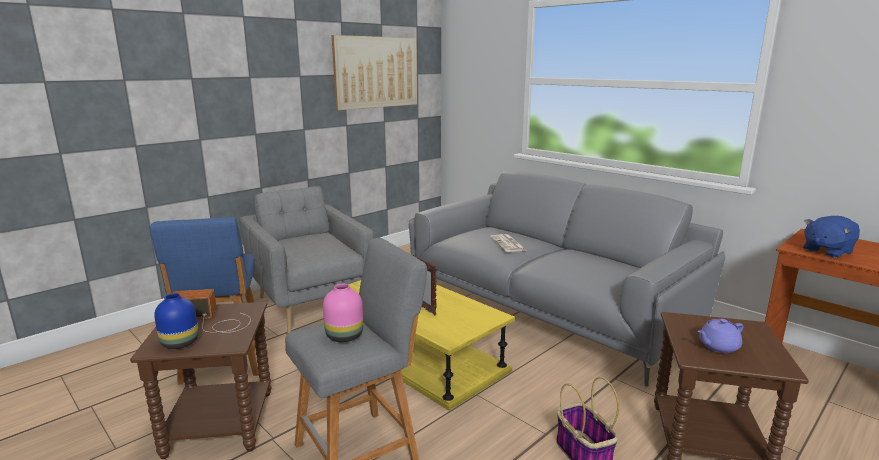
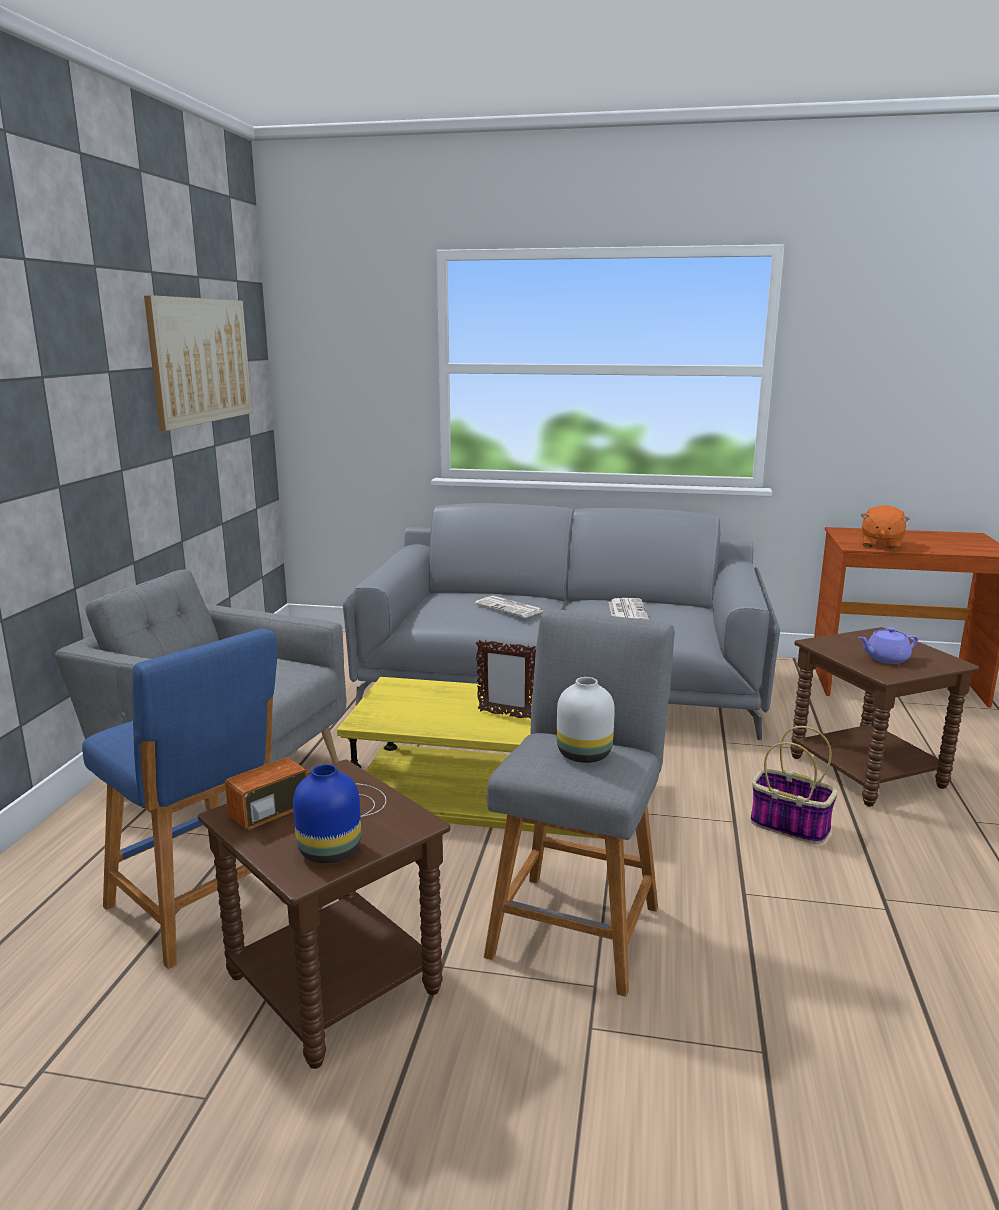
camera: 35 degrees left, 0 degrees up
pink vase [323,284,363,342] -> white vase [557,677,615,763]
purple teapot [698,319,744,353] -> purple teapot turned 45 degrees clockwise [858,627,918,664]
blue plush toy [803,216,860,258] -> orange plush toy [861,505,910,550]
none -> newspaper [608,598,649,620]

